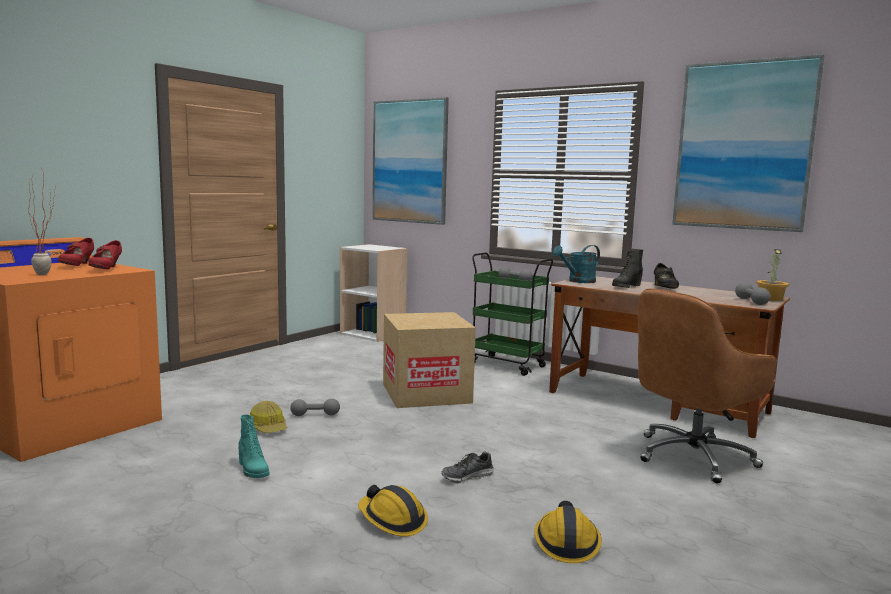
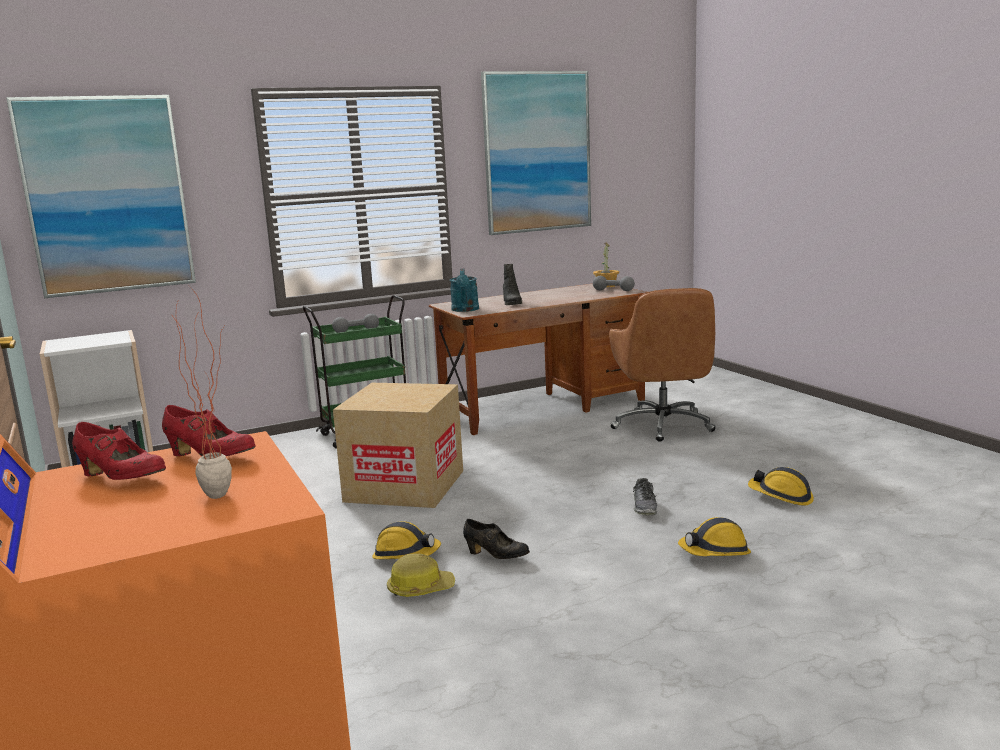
camera: 60 degrees left, 5 degrees up
turquoise boot [239,415,269,478] -> none
grey dumbbell [290,399,340,416] -> hard hat [372,521,441,559]
black shoe [654,263,679,289] -> black shoe moved to [463,519,530,559]

